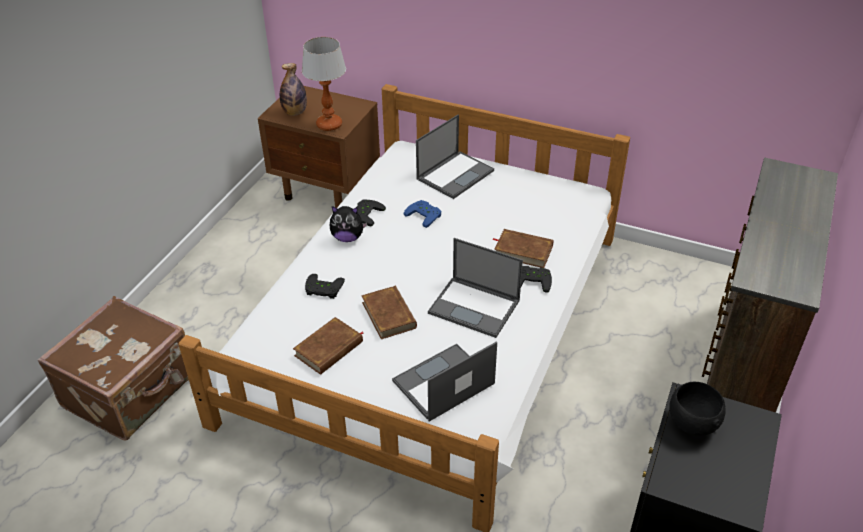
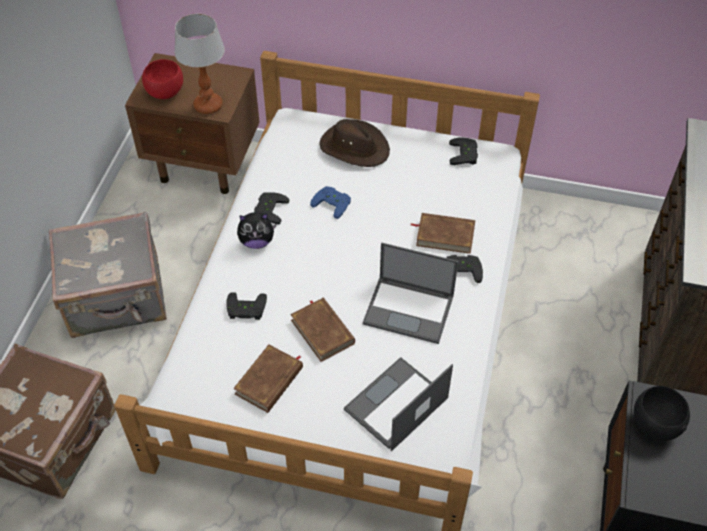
camera: 10 degrees left, 10 degrees up
bottle [280,63,307,116] -> red bowl [142,59,183,99]
laptop [416,114,494,199] -> brown hat [319,119,390,167]
none -> grey suitcase [49,211,167,338]
none -> black game controller [449,137,478,165]

